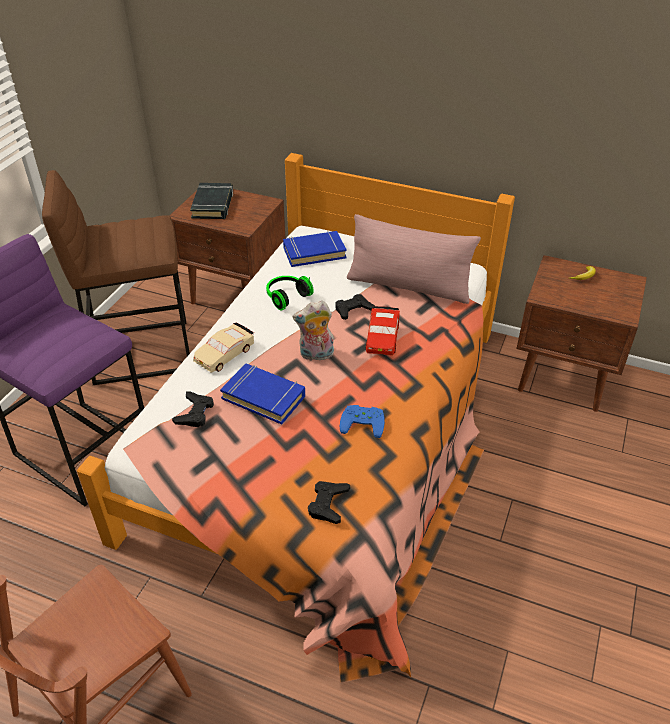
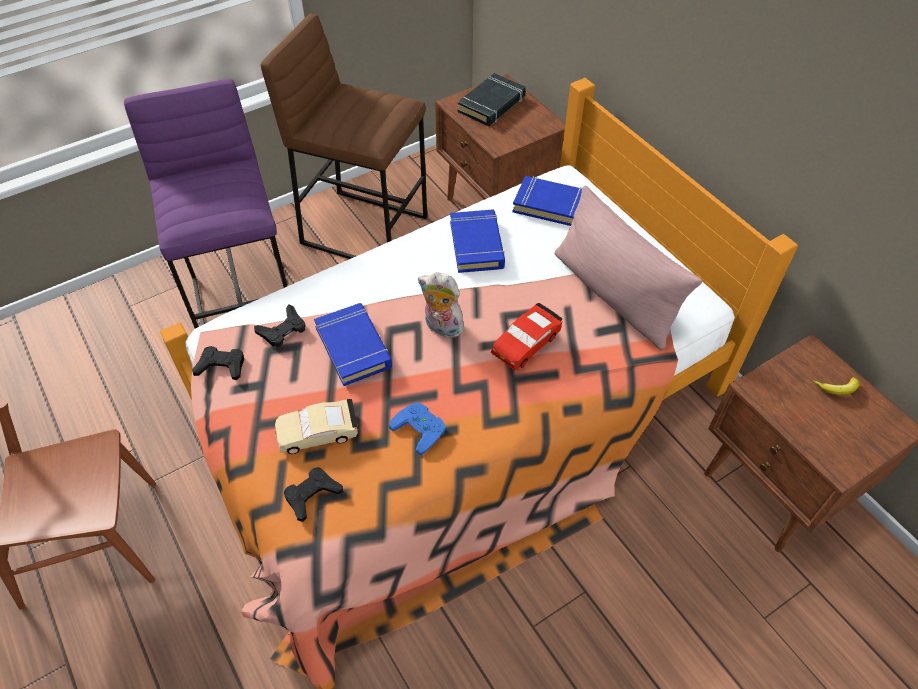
camera: 35 degrees right, 10 degrees up
beige toy car [193,322,254,373] -> beige toy car moved to [275,399,359,454]
headphones [266,276,314,311] -> blue book [450,210,505,273]
black game controller [335,294,375,320] -> black game controller moved to [192,346,244,380]

